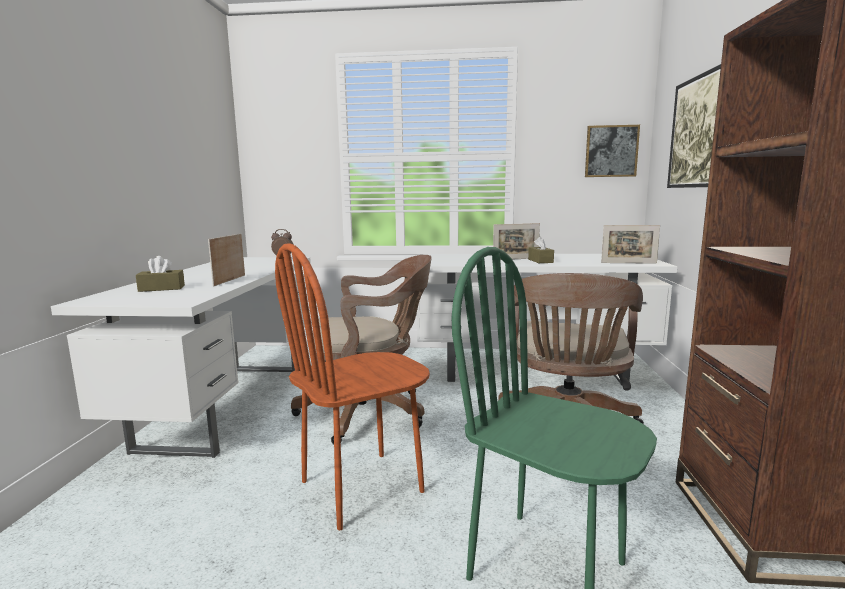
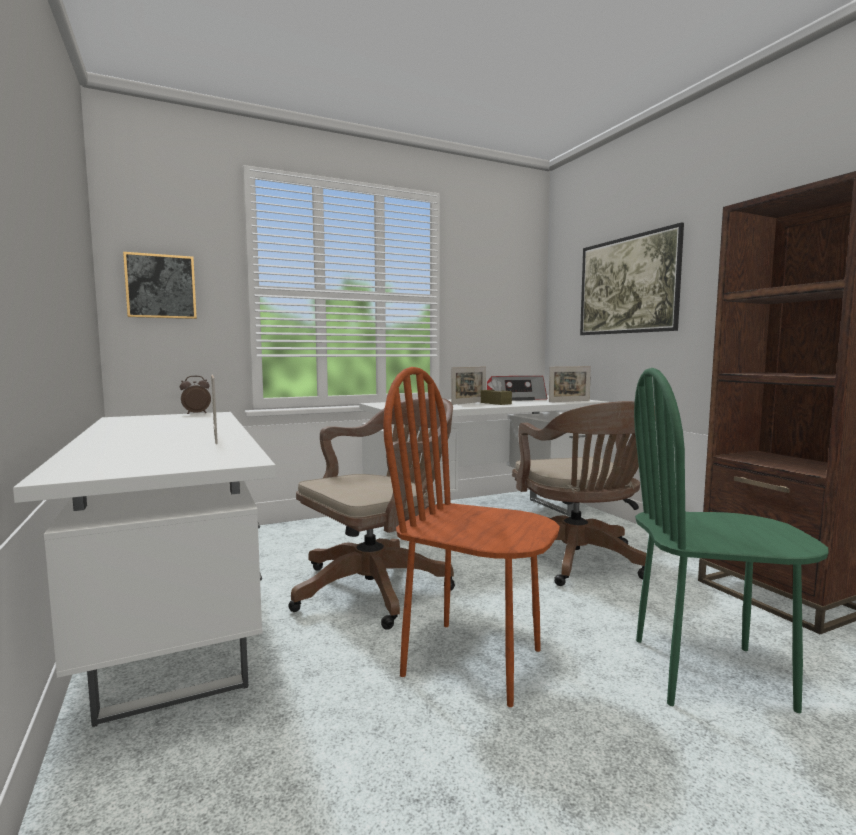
camera: 30 degrees left, 5 degrees down
brown tissue box [136,256,185,292] -> none
brown chair [275,243,430,530] -> brown chair turned 90 degrees clockwise [383,367,560,707]
picture [585,125,640,177] -> picture moved to [123,252,197,319]
none -> radio [487,376,547,401]

